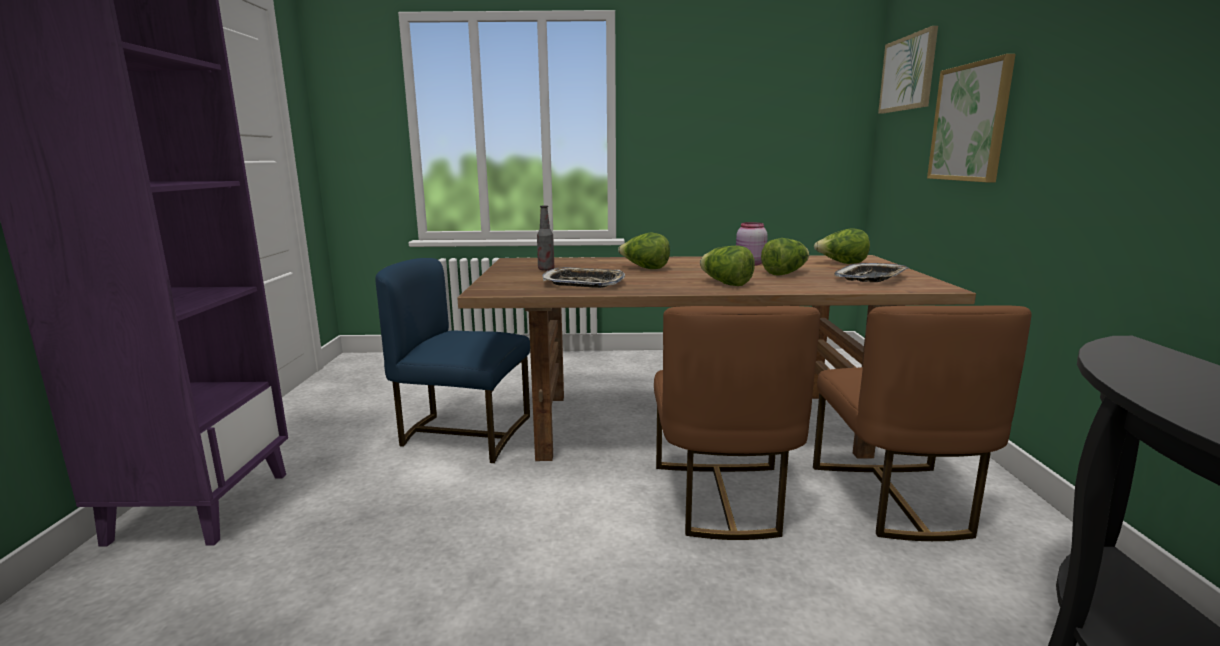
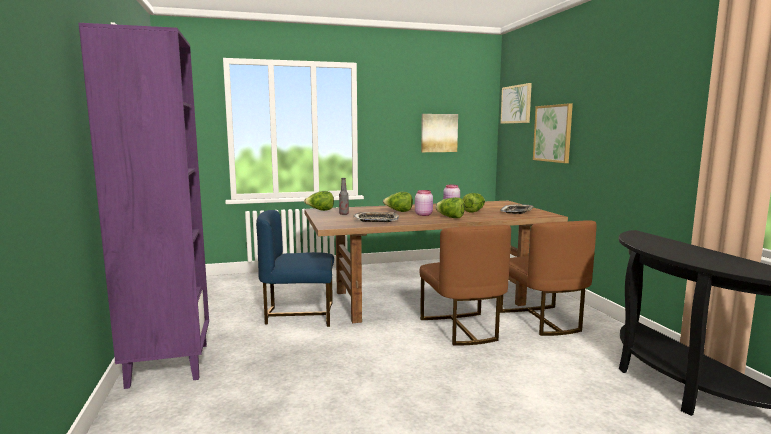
camera: 15 degrees left, 5 degrees down
lettuce [814,228,870,264] -> lettuce moved to [304,191,334,211]
none -> pink jar [415,190,433,216]
none -> picture [421,114,458,152]

